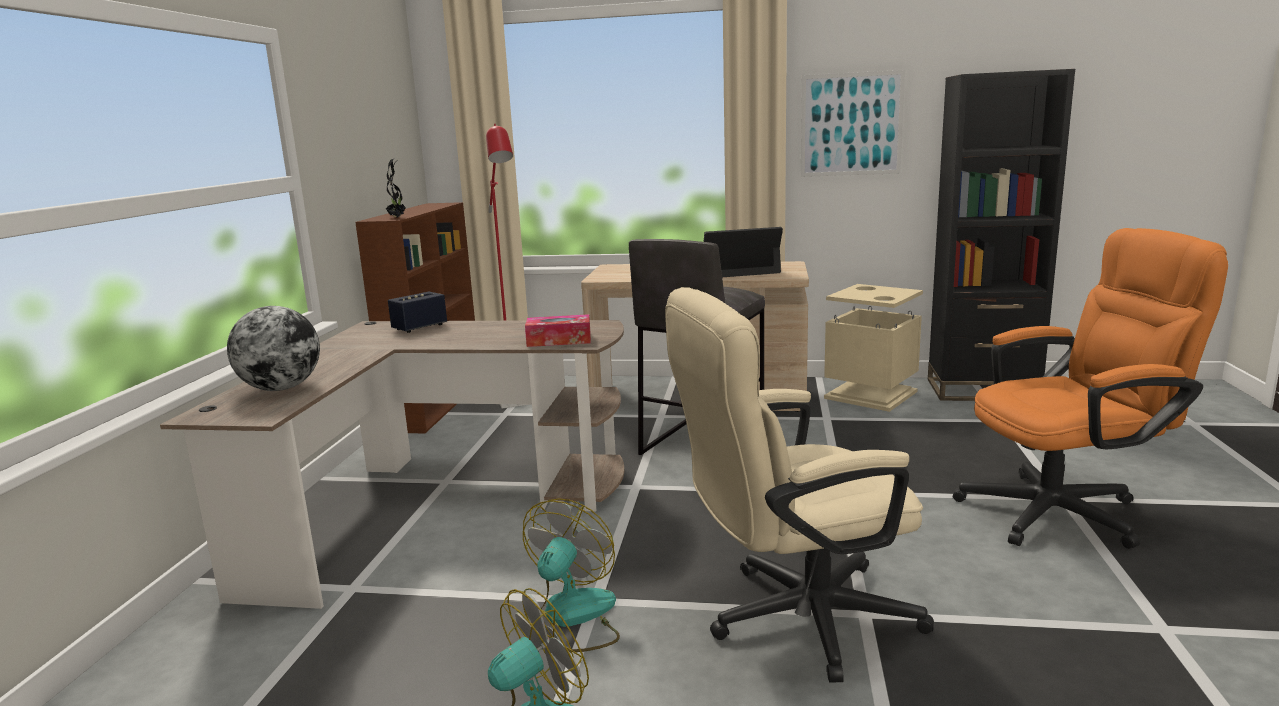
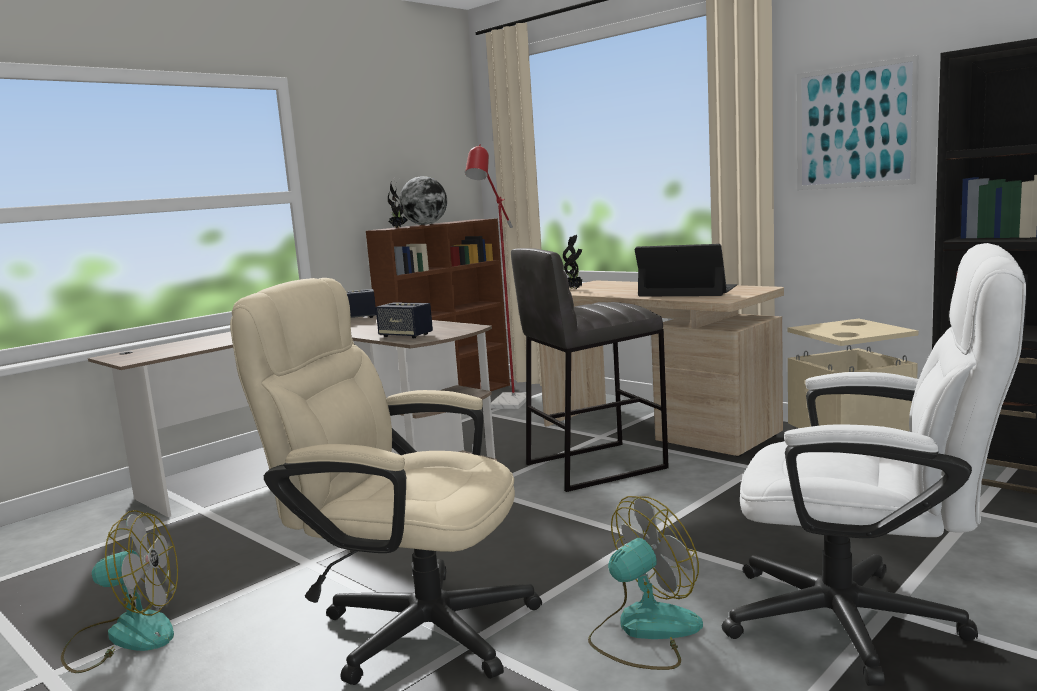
camera: 35 degrees right, 5 degrees down
globe [227,306,320,391] -> globe moved to [399,176,447,225]
fan [523,498,620,652] -> fan moved to [588,496,703,670]
tissue box [525,314,591,347] -> speaker [376,302,433,338]
orange office chair [953,228,1228,549] -> white office chair [722,243,1026,686]
none -> potted plant [563,235,583,289]

